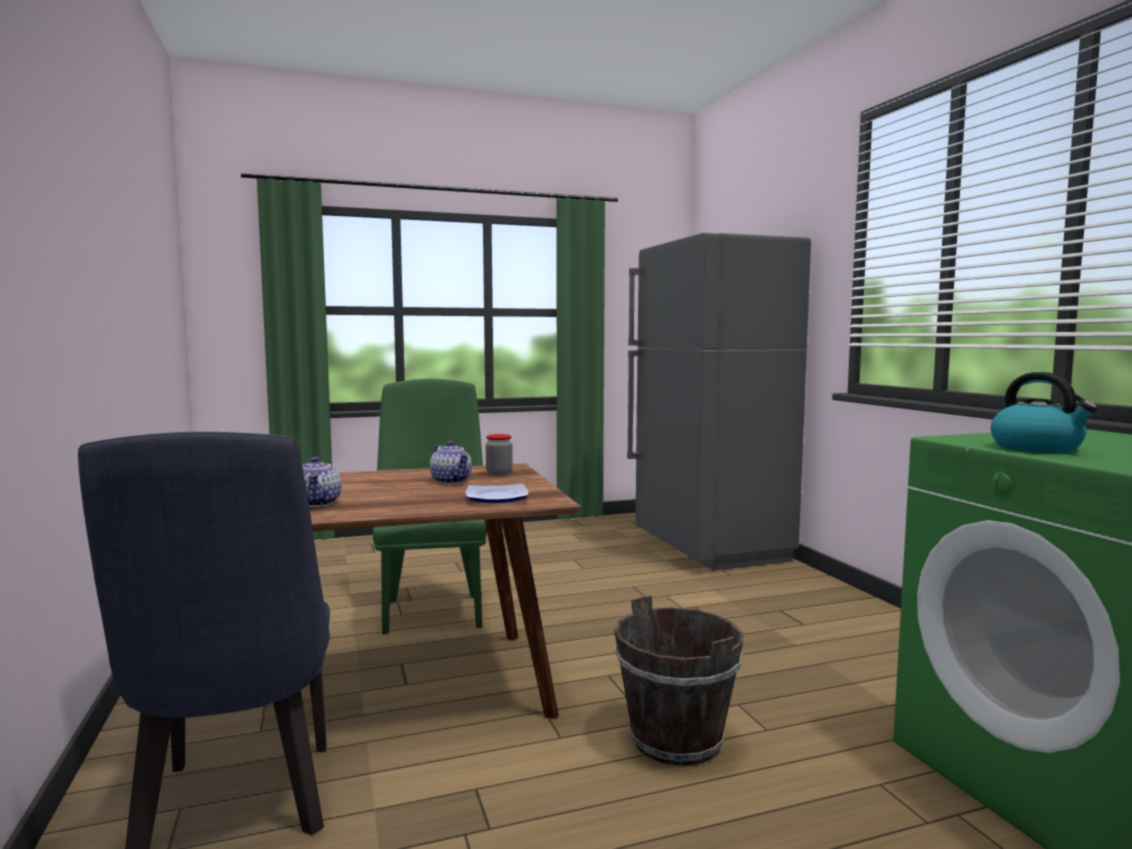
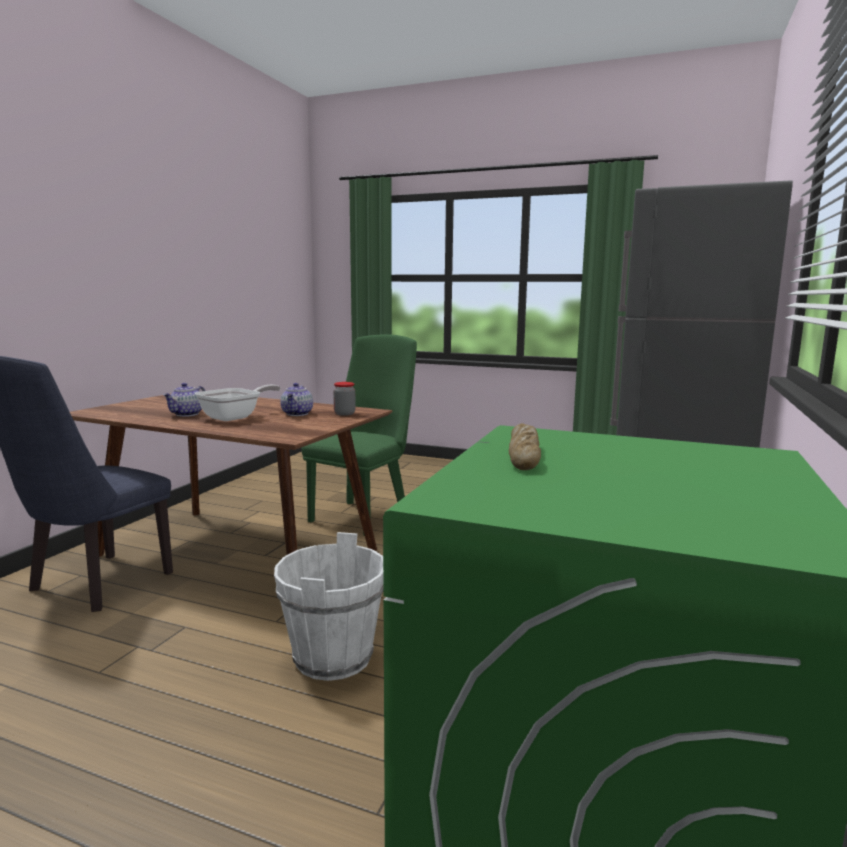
camera: 40 degrees right, 5 degrees up
plate [465,484,529,503] -> none
brown bucket [614,595,743,766] -> white bucket [274,532,383,681]
kettle [991,372,1098,453] -> bread [509,423,541,470]
none -> frying pan [195,385,280,421]

